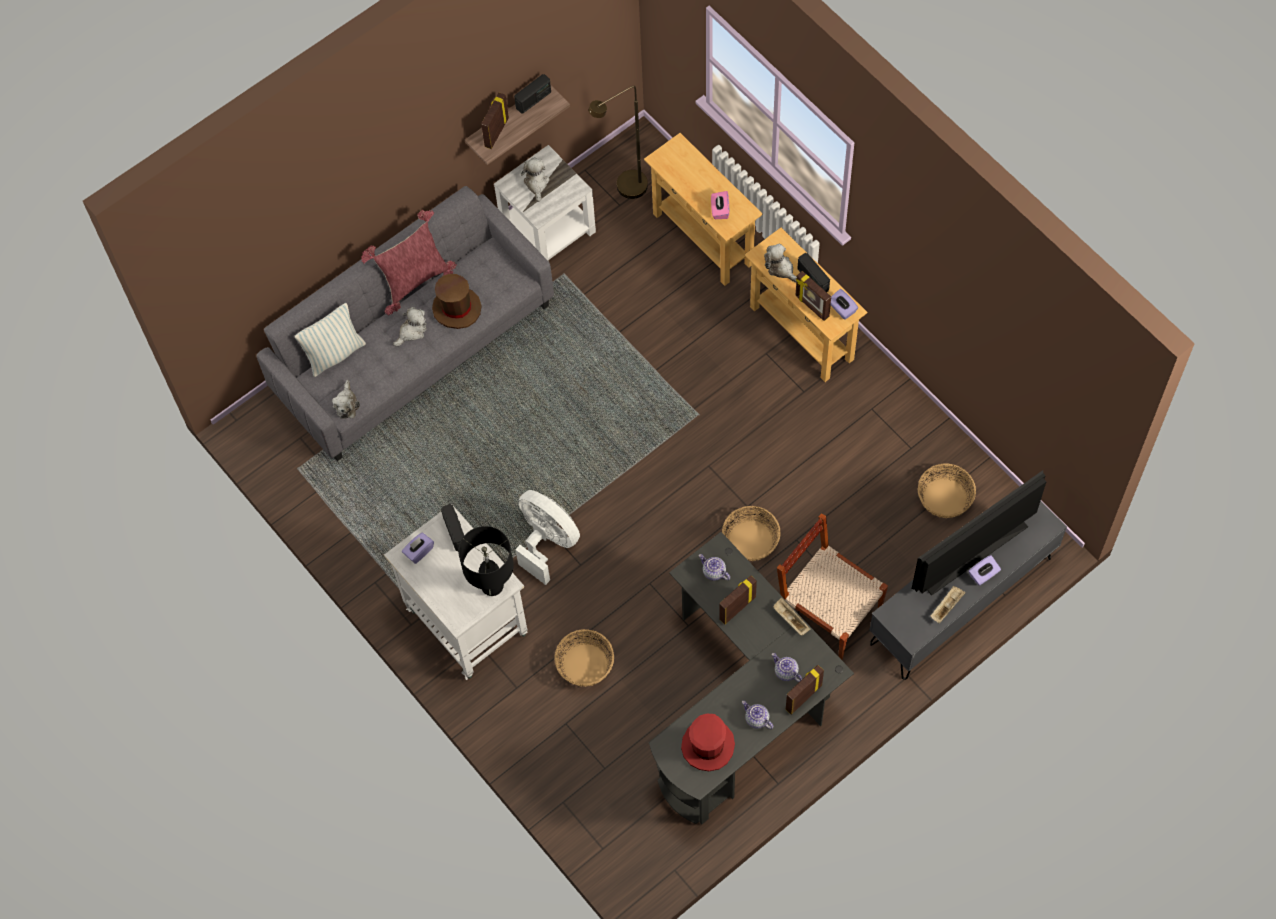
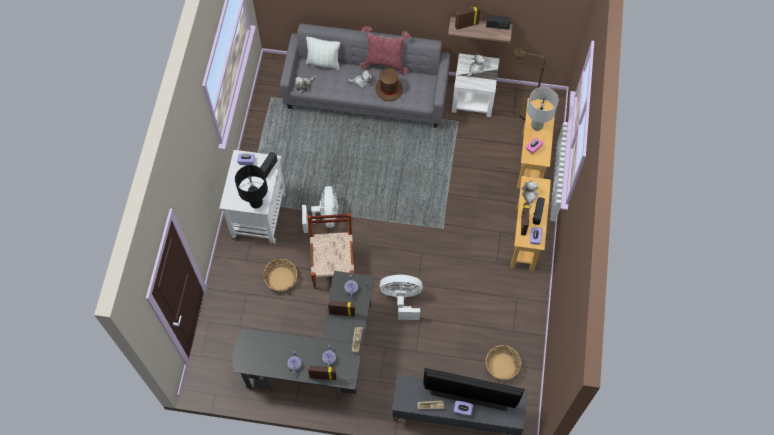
camera: 45 degrees right, 0 degrees up
red hat [681,714,735,771] -> none
basket [722,506,781,561] -> white fan [379,275,423,320]
chair [777,513,888,660] -> chair moved to [307,213,354,289]
none -> grey table lamp [527,87,558,131]

